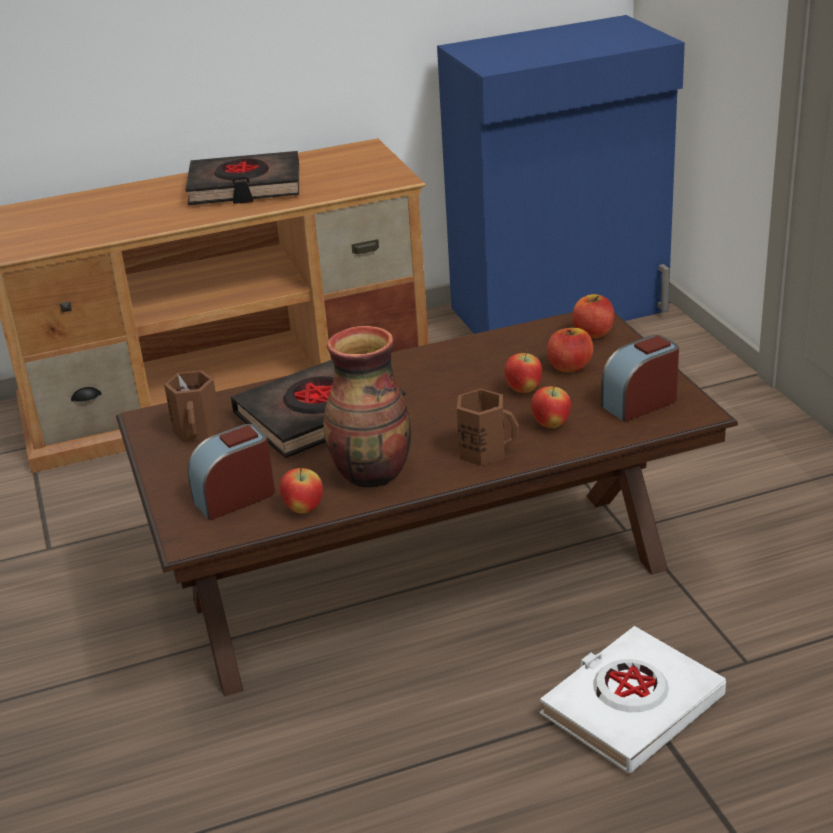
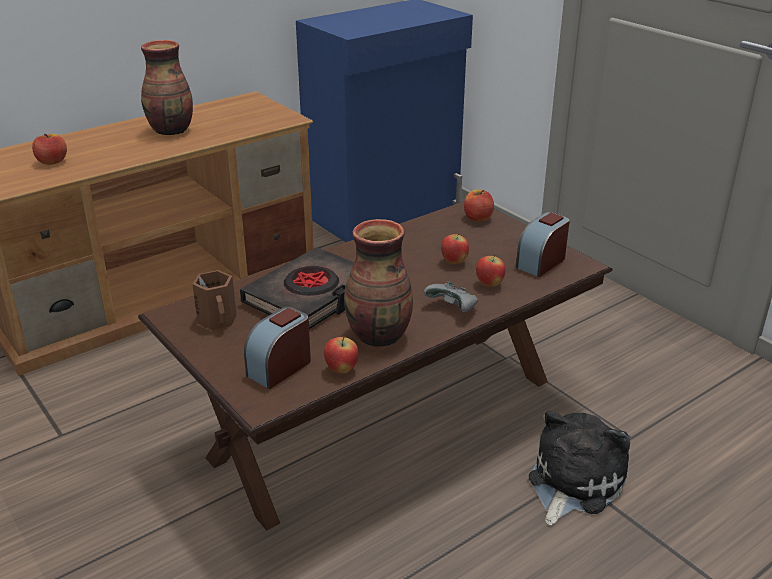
camera: 20 degrees left, 0 degrees up
black book [186,151,299,205] -> vase [141,40,193,135]
brown mug [457,389,519,466] -> grey game controller [424,281,478,312]
white book [540,626,726,773] -> plush toy [529,410,630,526]
apple [547,328,593,372] -> apple moved to [32,134,67,165]

